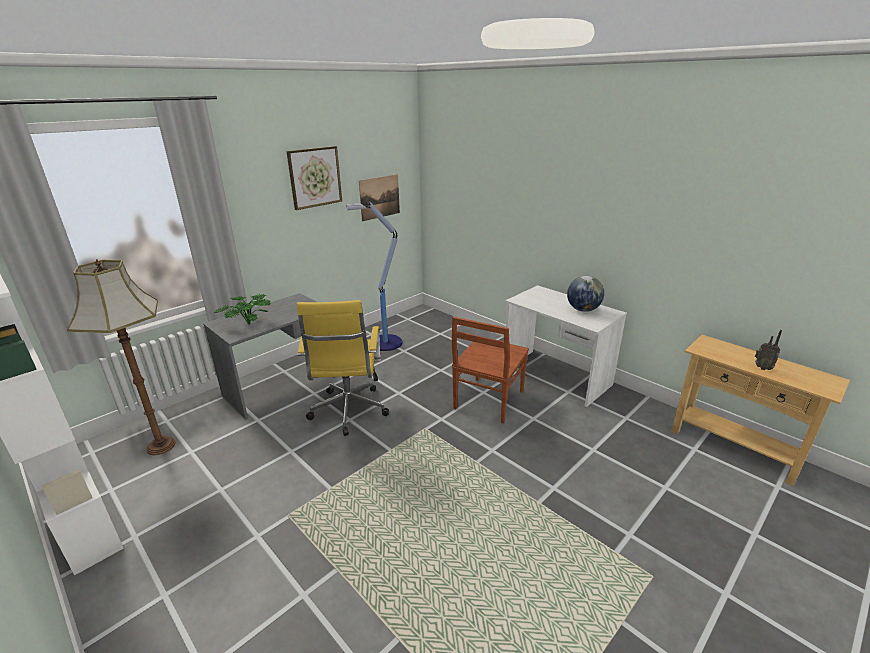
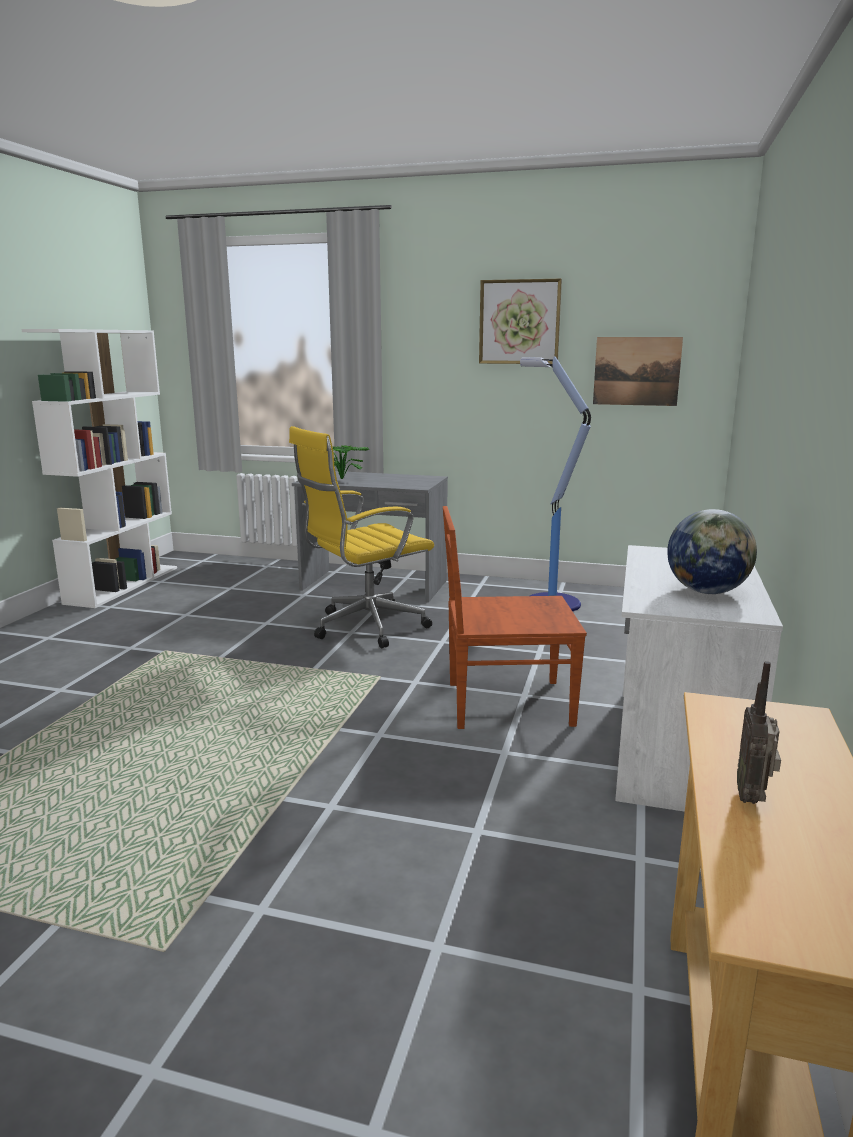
camera: 60 degrees right, 10 degrees down
floor lamp [67,259,176,455] -> none

